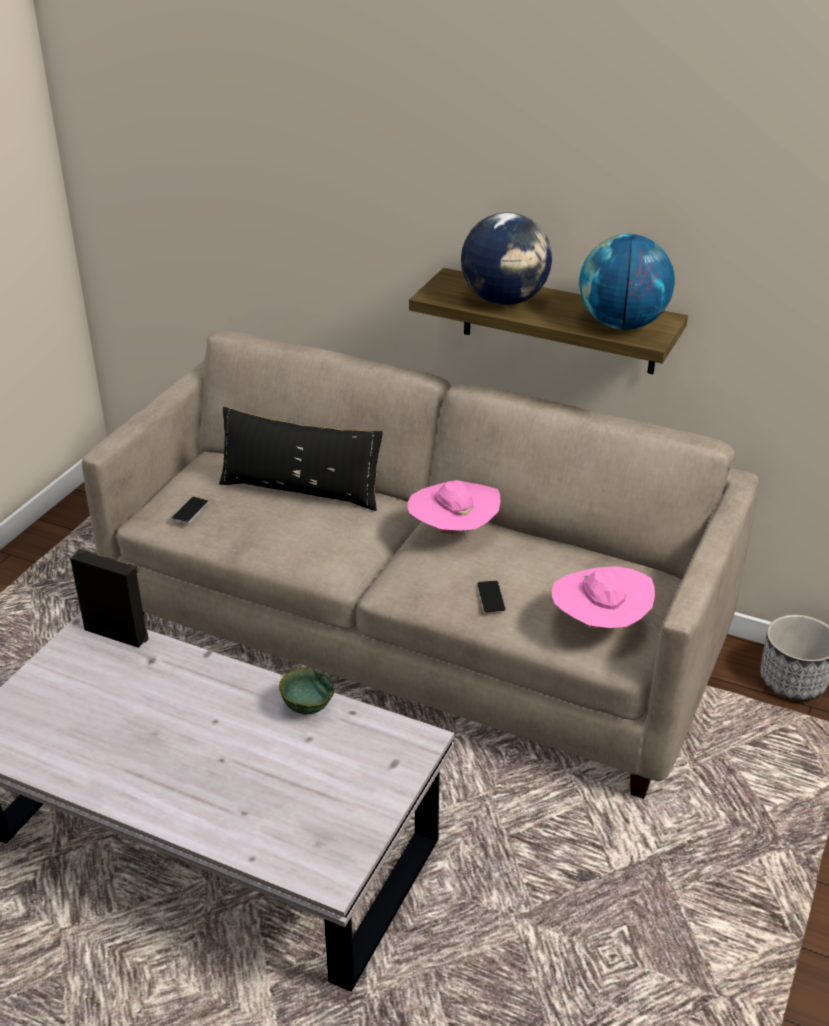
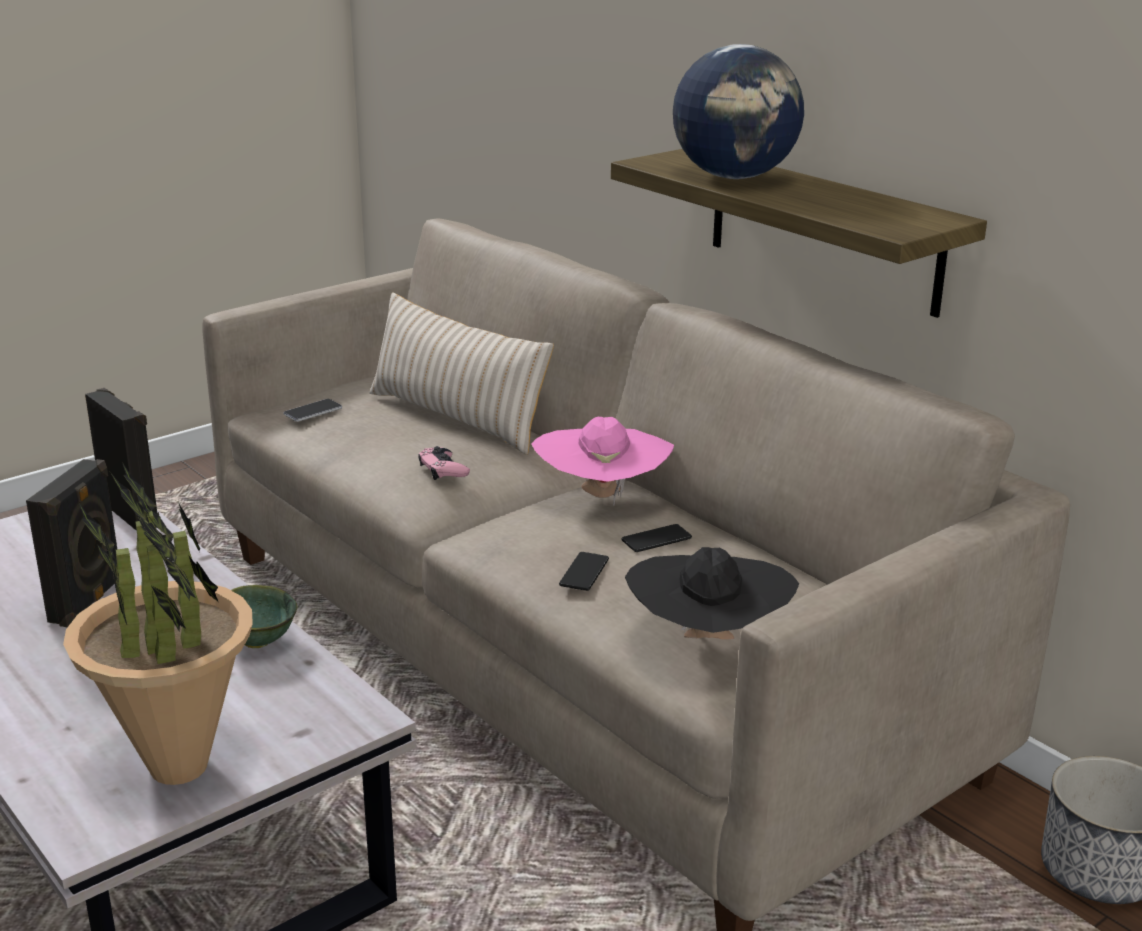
camera: 25 degrees right, 10 degrees down
black pillow [219,407,383,511] -> beige pillow [369,292,554,455]
pink hat [552,566,655,628] -> black hat [625,547,799,640]
globe [579,234,675,330] -> none
none -> black speaker [26,459,117,627]
none -> potted plant [63,464,253,785]
none -> pink game controller [418,446,470,480]
none -> phone [622,524,692,552]

